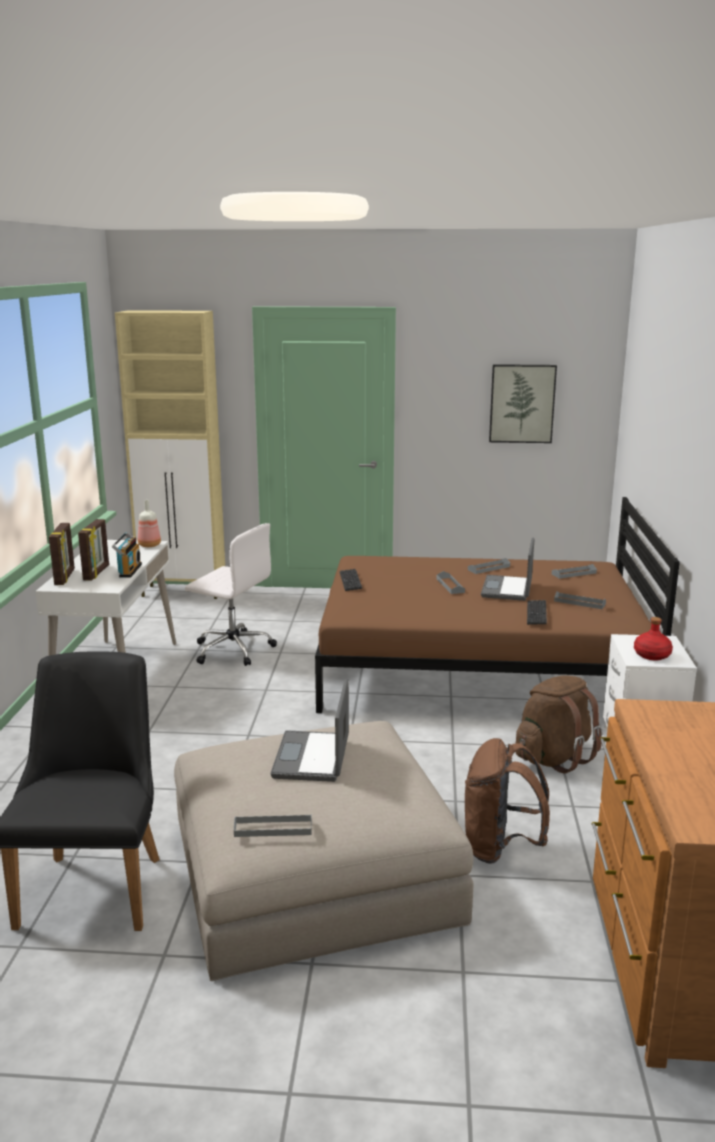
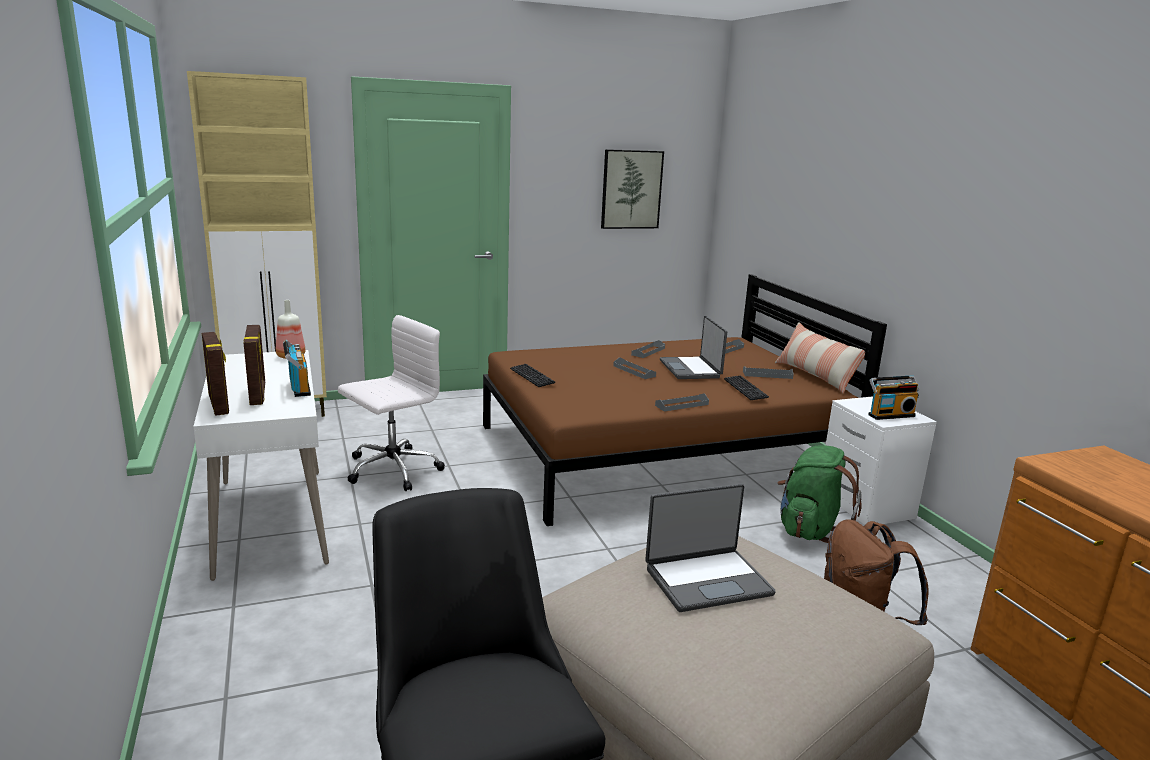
camera: 25 degrees left, 0 degrees up
white office chair [185,523,277,666] -> white office chair turned 45 degrees counterclockwise [338,315,445,491]
grey tray [234,814,312,837] -> grey tray moved to [655,393,709,411]
laptop [270,679,349,782] -> laptop turned 90 degrees counterclockwise [645,483,776,612]
brown backpack [515,676,602,774] -> green backpack [777,445,862,543]
red bottle [634,617,673,660] -> radio [868,376,919,420]
none -> pillow [775,322,865,394]

